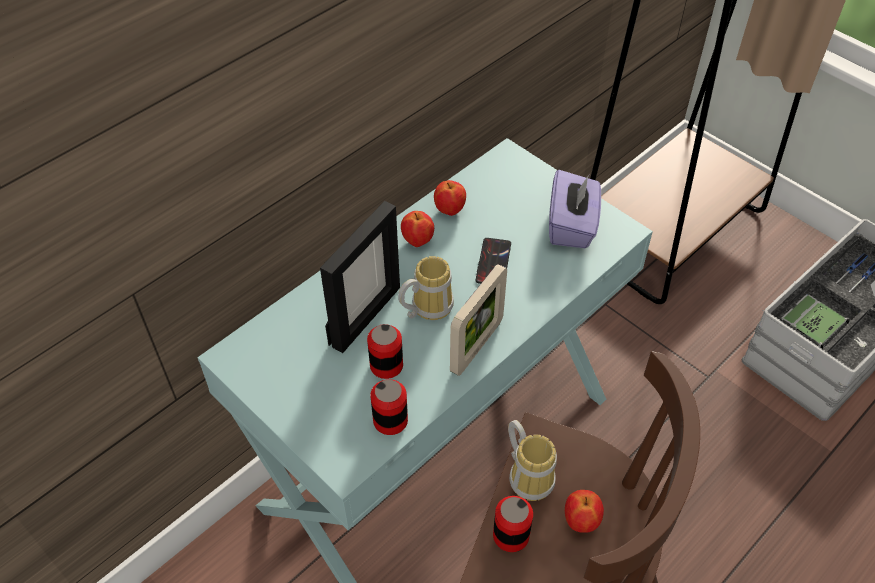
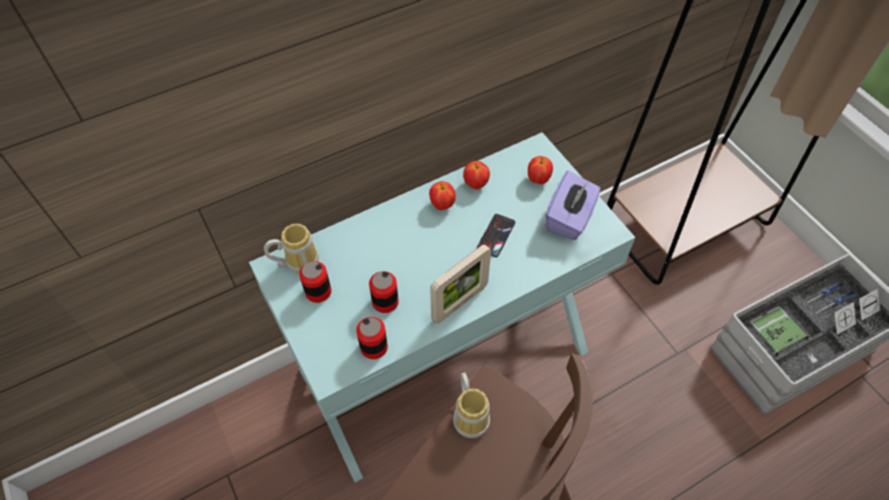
camera: 15 degrees right, 5 degrees up
picture frame [320,201,400,353] -> none
mug [398,256,454,320] -> mug moved to [264,224,319,273]
can [493,496,533,552] -> can moved to [299,261,331,303]
apple [565,490,604,533] -> apple moved to [528,156,553,184]

